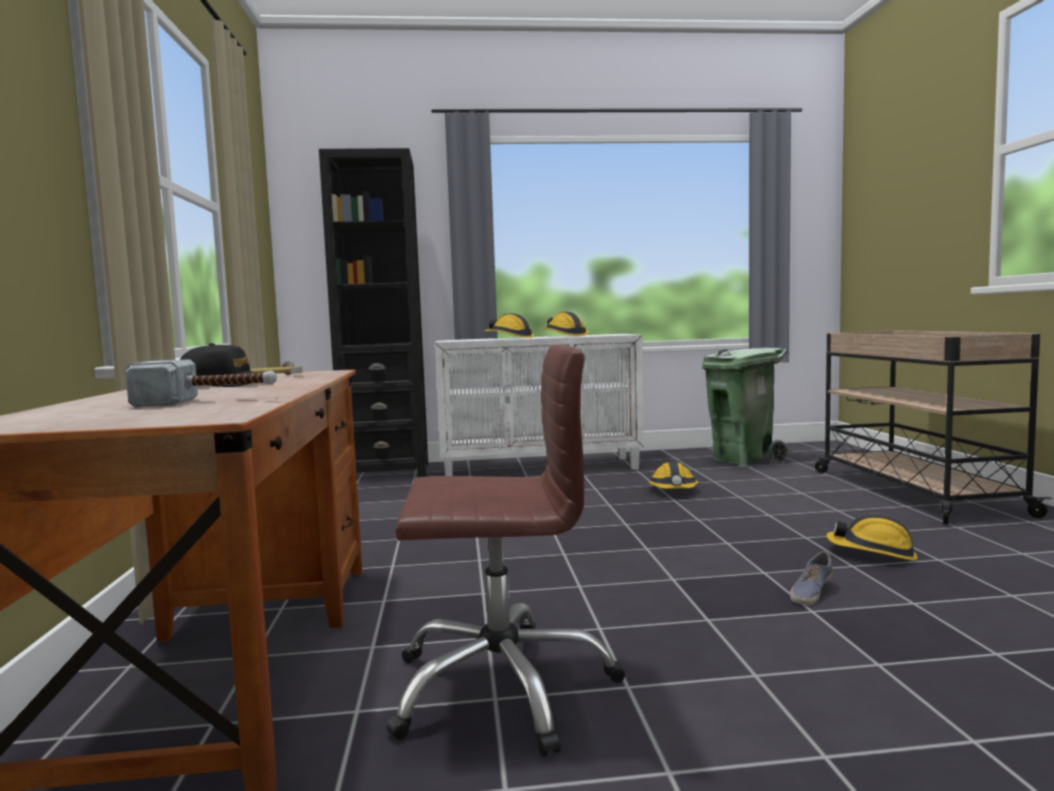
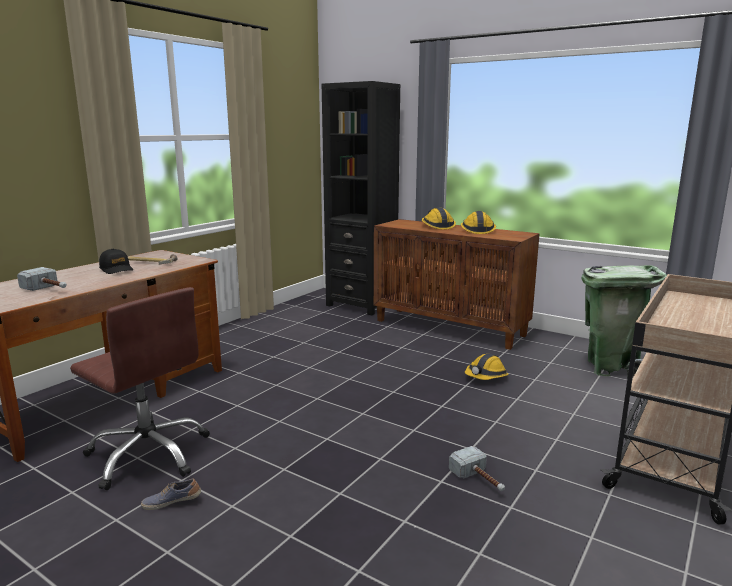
camera: 40 degrees right, 10 degrees up
white cabinet [435,334,644,476] -> brown cabinet [374,219,540,350]
shoe [790,551,833,605] -> shoe moved to [141,478,201,510]
hard hat [826,513,918,561] -> hammer [449,446,505,491]

